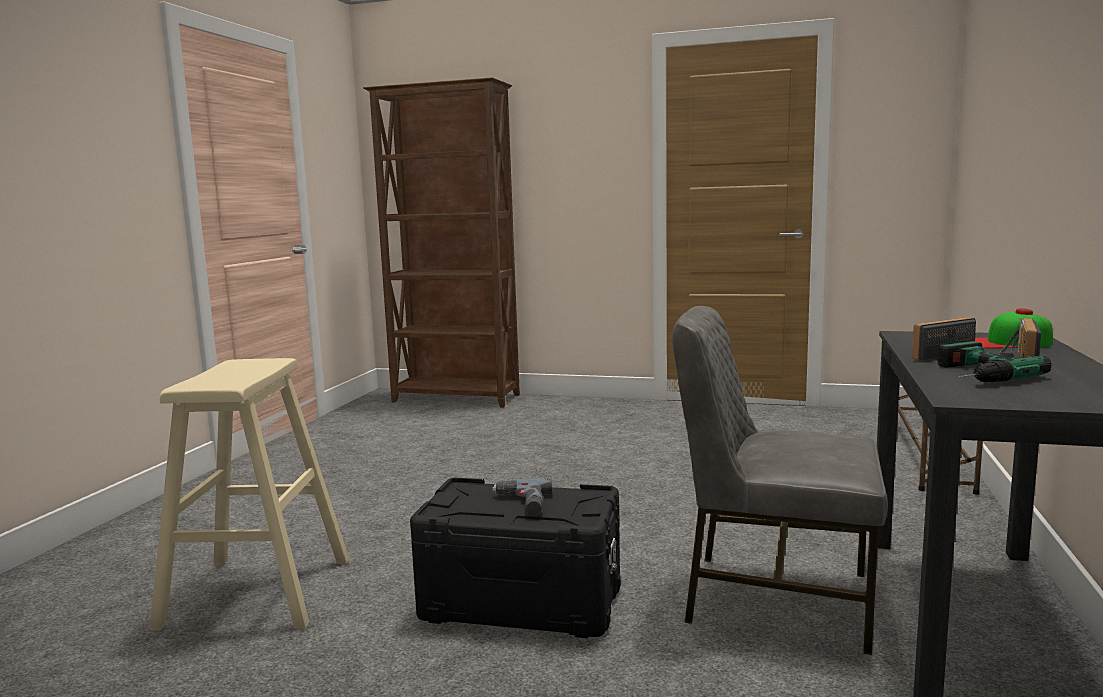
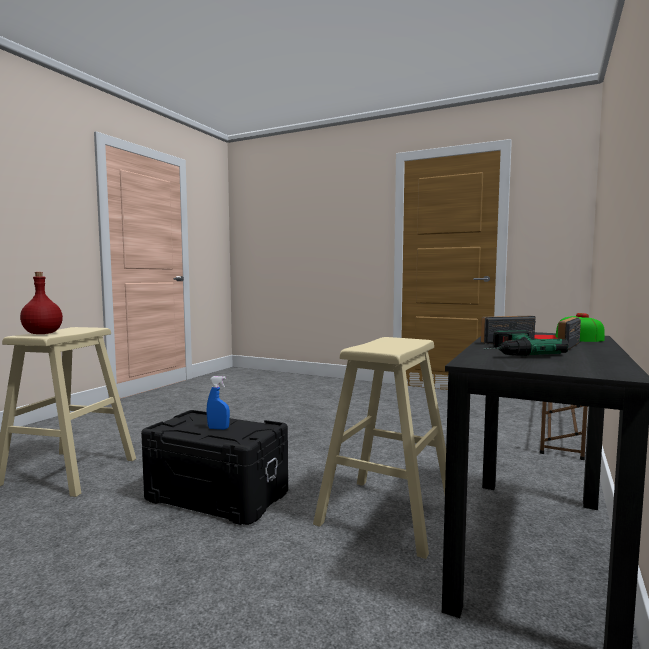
camera: 10 degrees right, 5 degrees down
brown bookcase [363,77,520,408] -> none
power drill [493,478,552,516] -> blue spray bottle [207,376,230,430]
grey chair [672,306,888,655] -> beige stool [313,337,446,559]
none -> red bottle [20,272,63,334]

